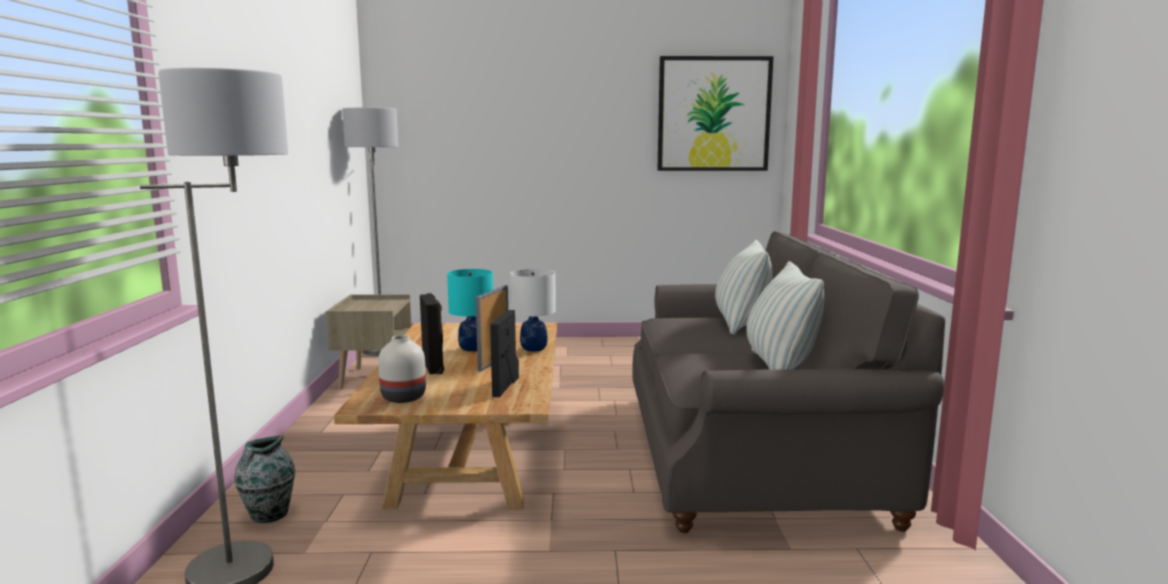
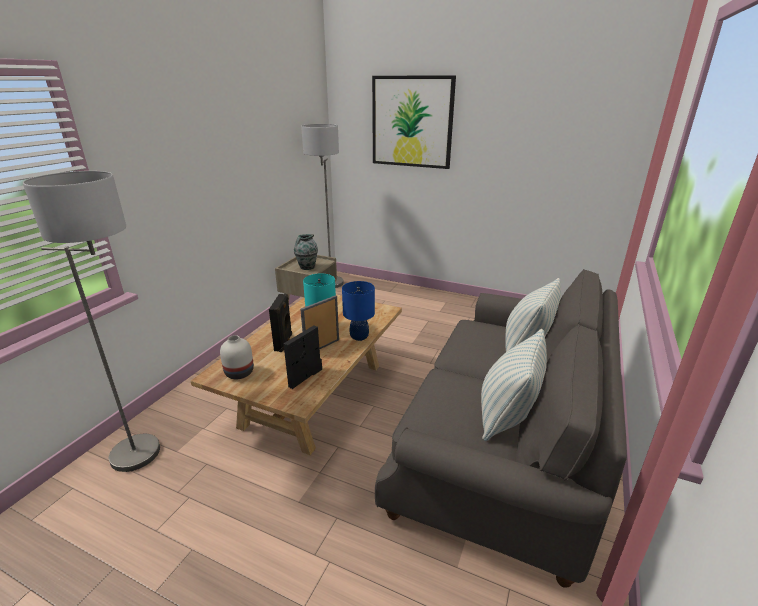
camera: 25 degrees right, 15 degrees up
vase [234,435,295,523] -> vase moved to [294,234,318,270]
white table lamp [510,269,556,352] -> blue table lamp [342,281,375,341]
picture [657,56,774,171] -> picture moved to [372,76,456,169]

